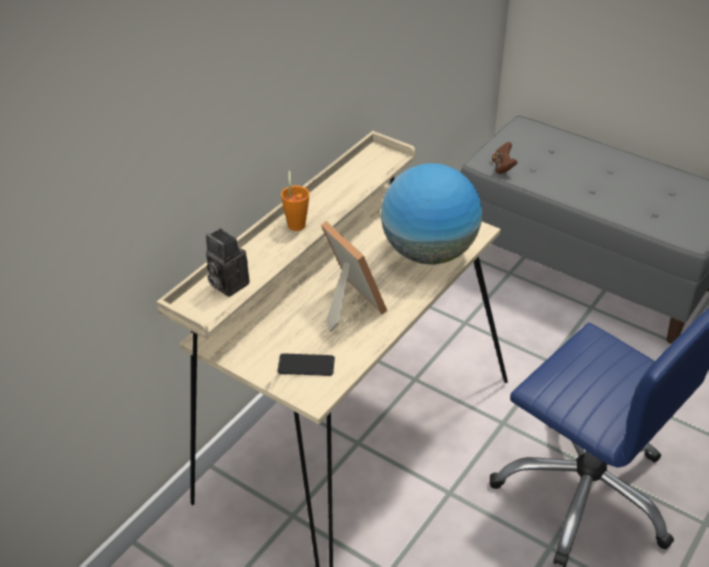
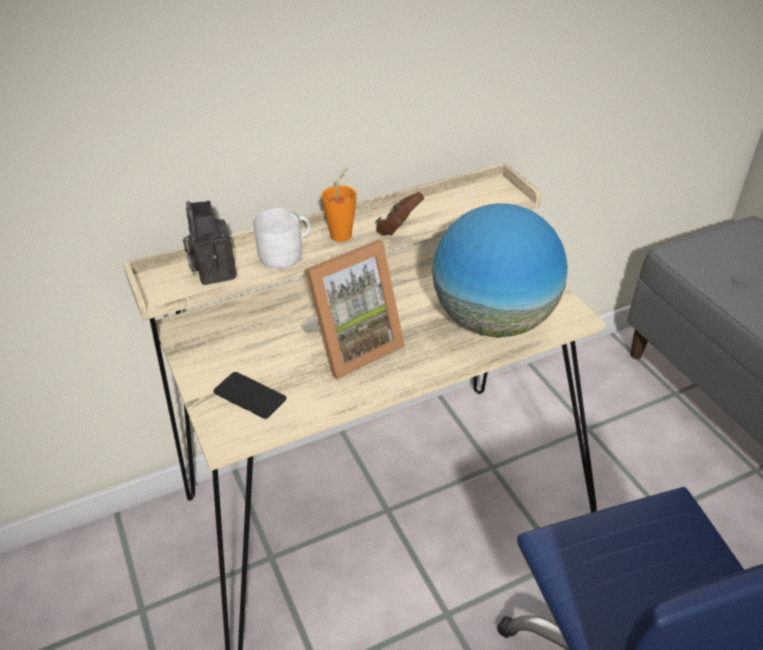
camera: 30 degrees right, 0 degrees up
picture frame [321,221,387,332] -> picture frame turned 60 degrees clockwise [300,240,405,379]
brown game controller [492,142,517,174] -> brown game controller moved to [376,192,424,236]
none -> white mug [253,208,310,269]

